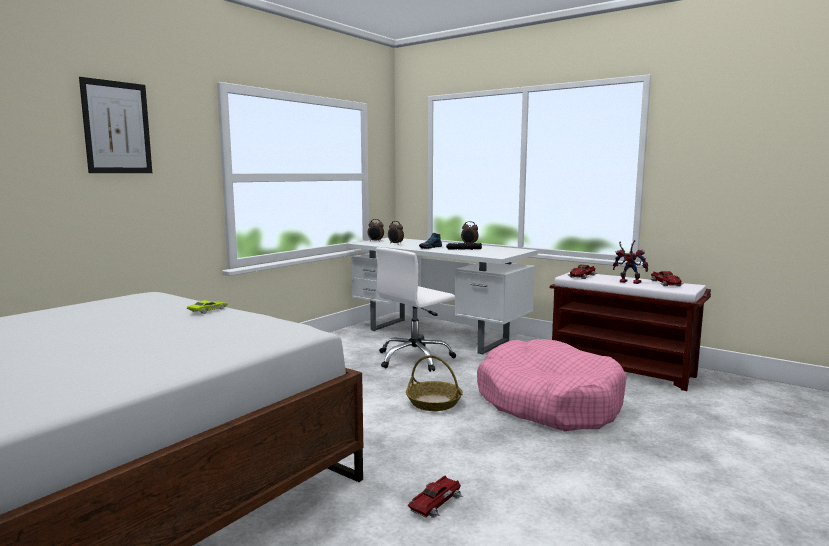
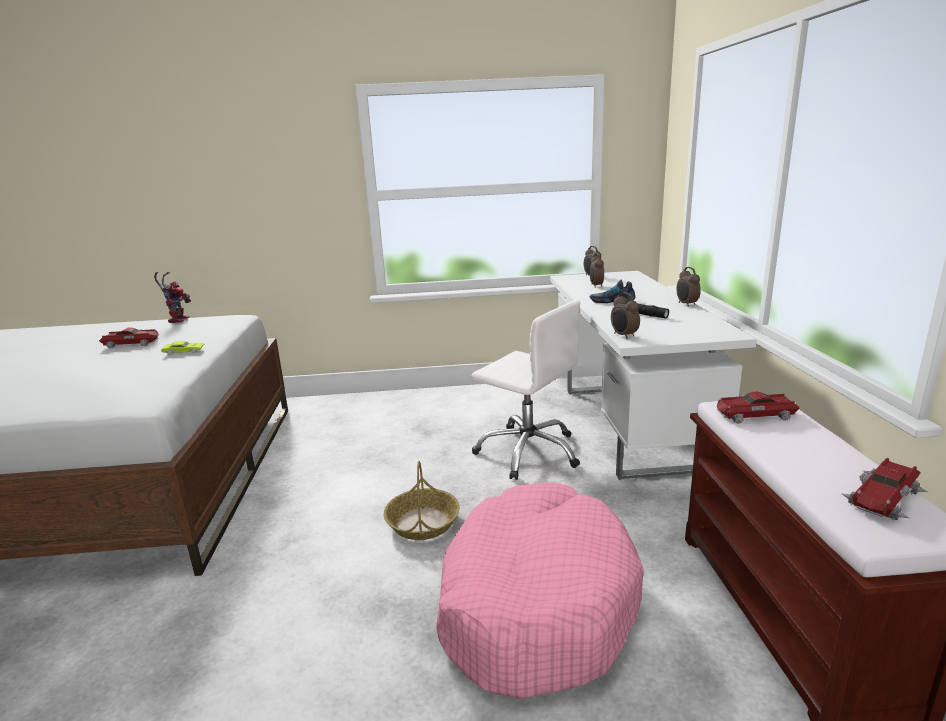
camera: 50 degrees right, 10 degrees up
picture [79,77,152,173] -> none
white office chair [376,247,456,372] -> white office chair turned 150 degrees counterclockwise [472,300,580,480]
toy car [408,476,463,518] -> toy car moved to [99,327,159,348]
toy robot [613,240,648,284] -> toy robot moved to [154,272,191,323]
none -> alarm clock [611,292,640,339]

